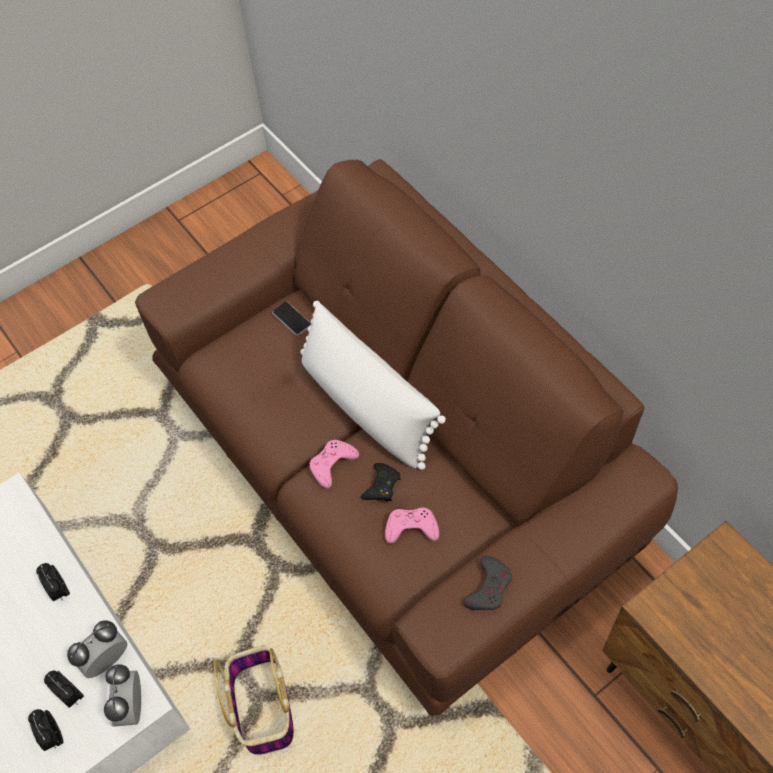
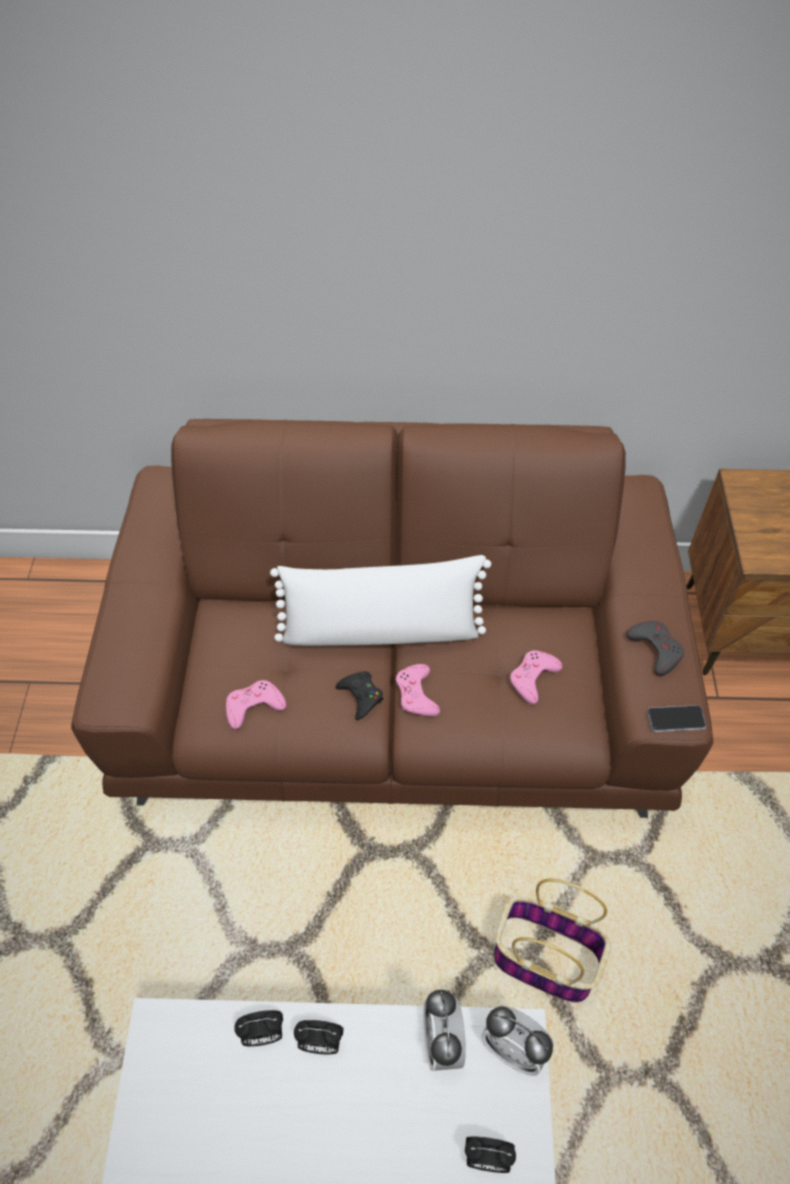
camera: 55 degrees left, 5 degrees down
alarm clock [44,671,84,708] -> alarm clock moved to [234,1010,283,1046]
phone [272,301,311,336] -> phone moved to [647,705,706,732]
black game controller [360,463,401,501] -> black game controller moved to [335,671,383,720]
none -> pink game controller [226,680,286,729]

